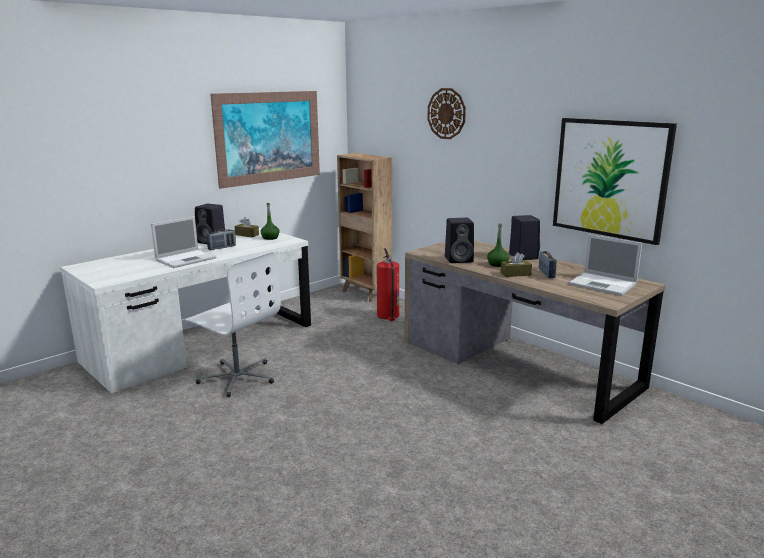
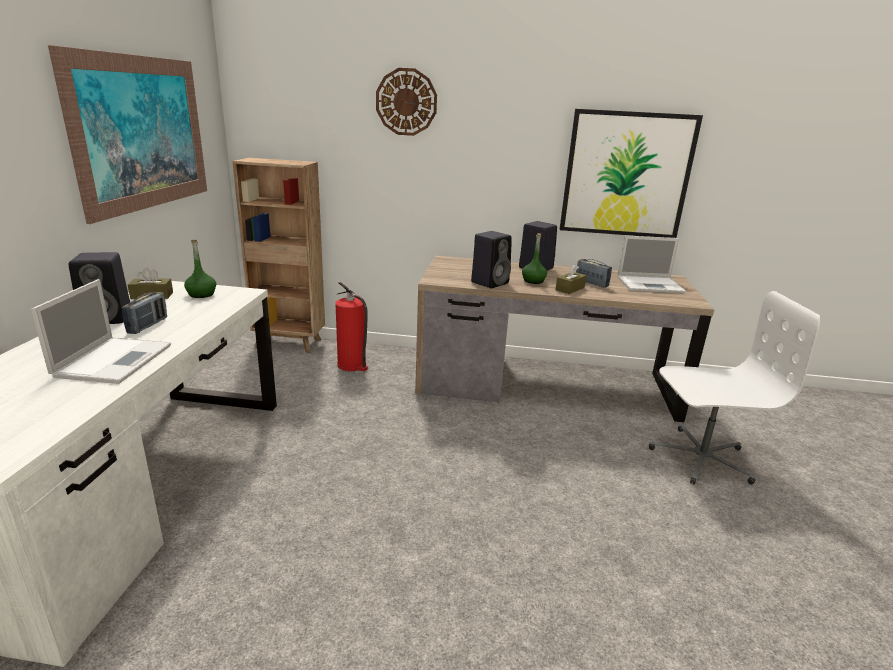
camera: 40 degrees left, 5 degrees up
white office chair [185,252,281,397] -> white office chair moved to [649,291,820,485]

